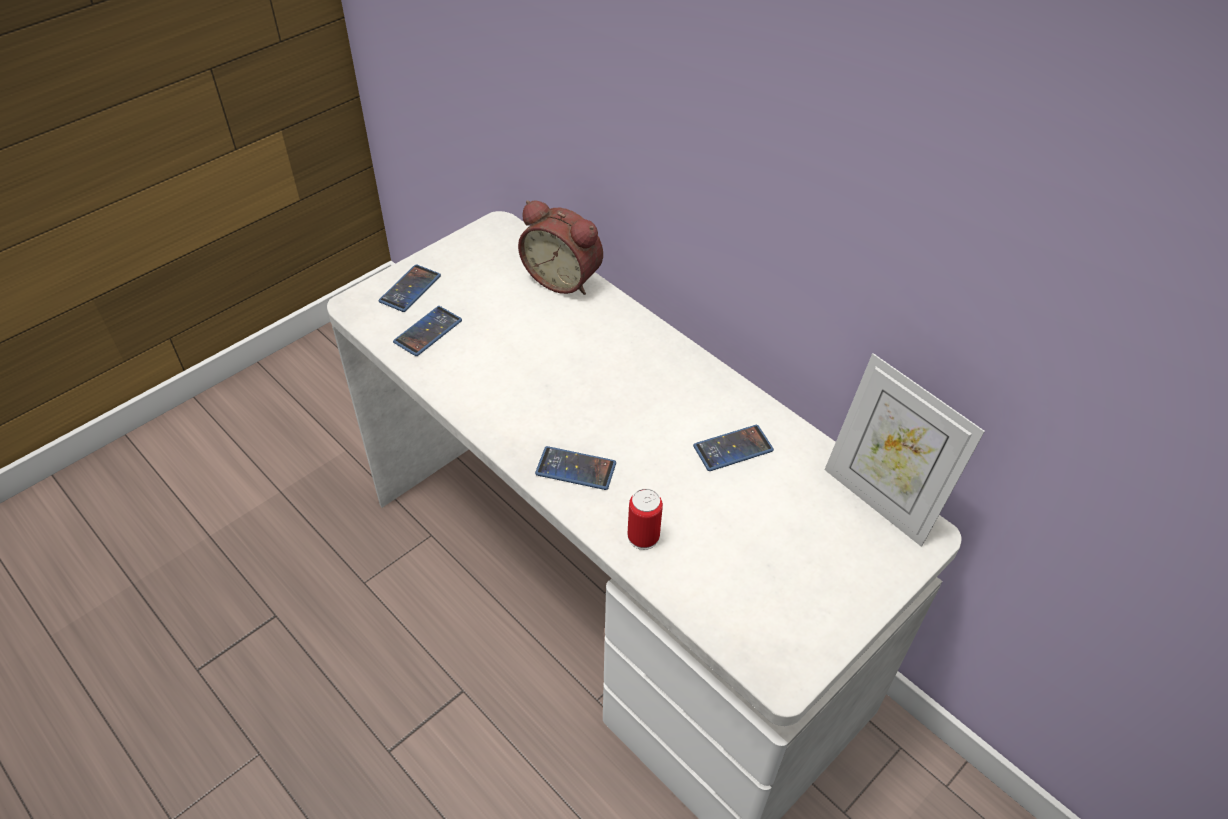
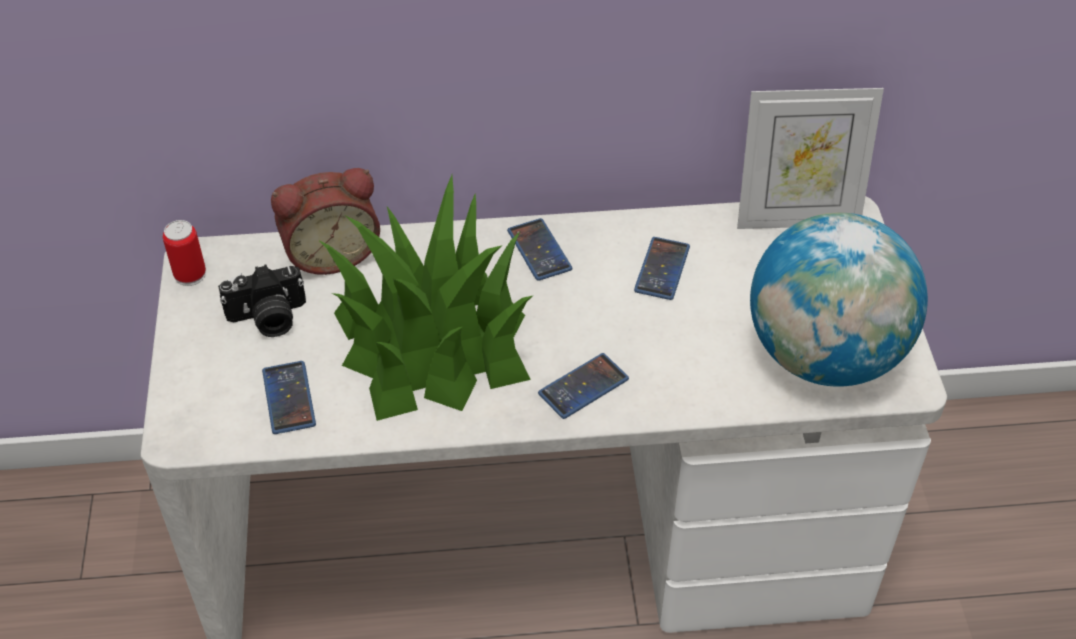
camera: 50 degrees left, 0 degrees up
phone [379,264,441,312] -> phone moved to [507,218,573,281]
can [627,488,663,550] -> can moved to [163,220,206,286]
none -> camera [218,265,306,337]
none -> potted plant [318,175,534,421]
none -> globe [750,212,928,387]

